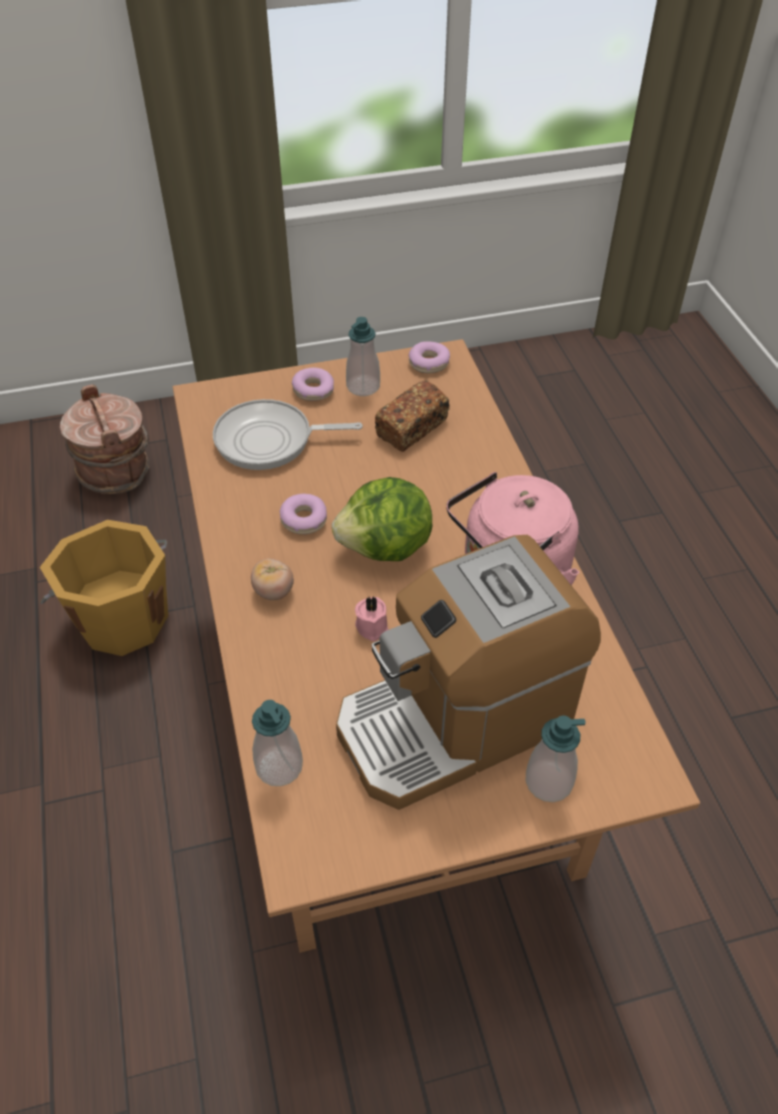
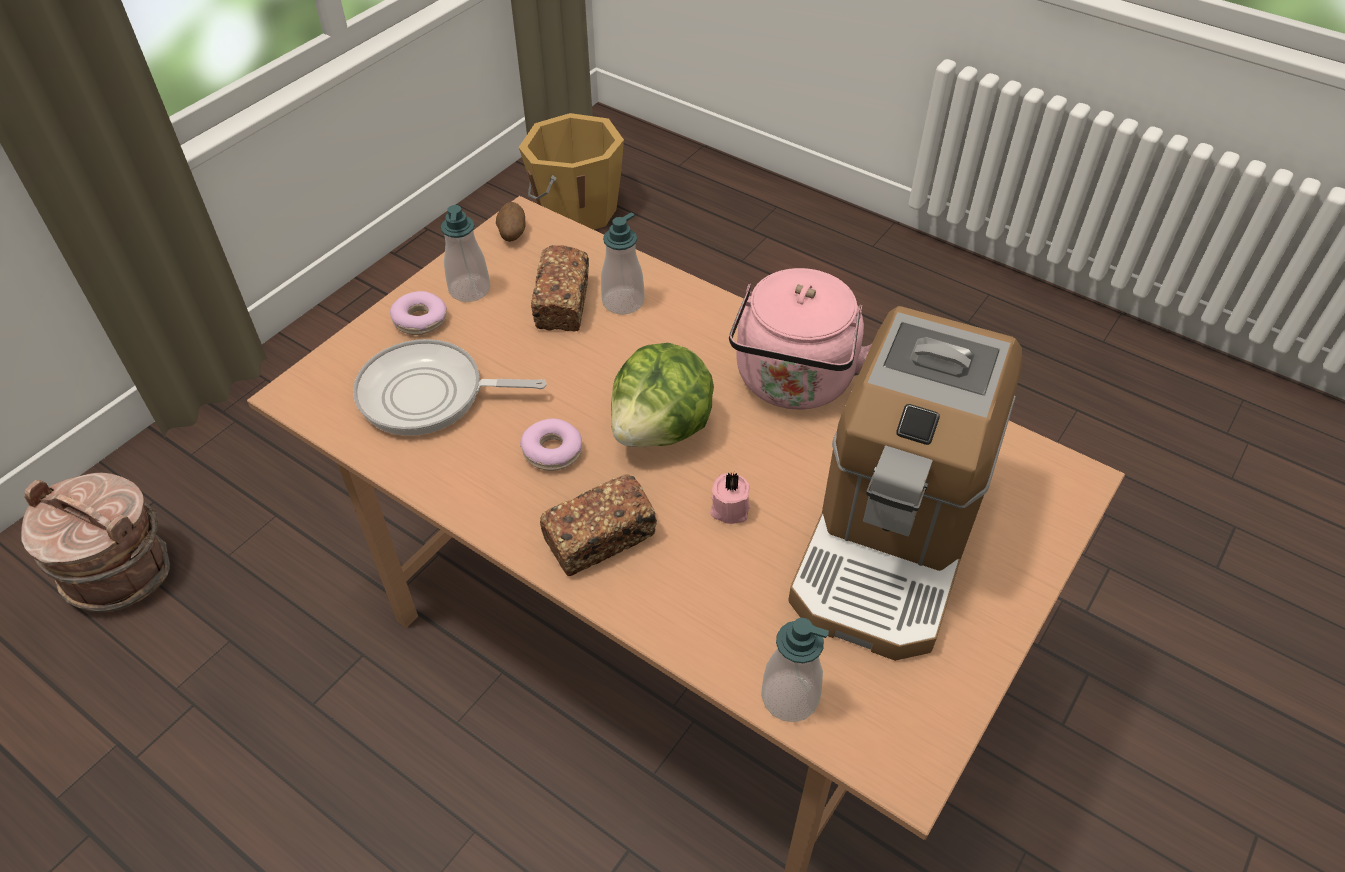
camera: 40 degrees left, 0 degrees up
orange bucket [40,520,168,656] -> orange bucket moved to [519,113,624,230]
frying pan [213,399,363,470] -> frying pan turned 45 degrees clockwise [353,339,547,436]
tomato [251,558,294,600] -> bread [540,474,657,576]
donut [409,342,450,373] -> potato [496,202,526,242]
soap dispenser [526,715,586,802] -> soap dispenser moved to [601,213,644,315]

